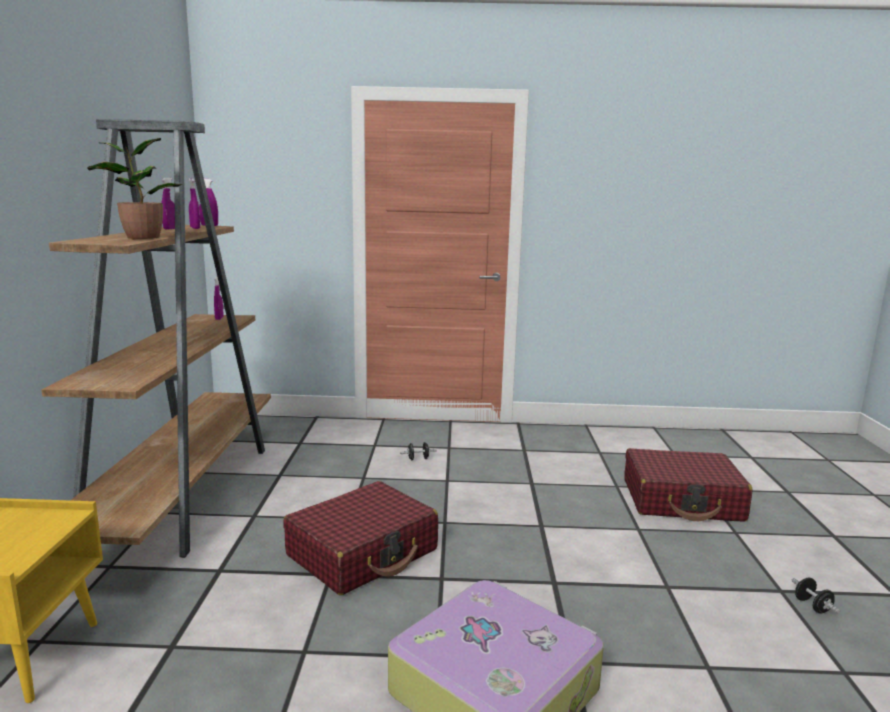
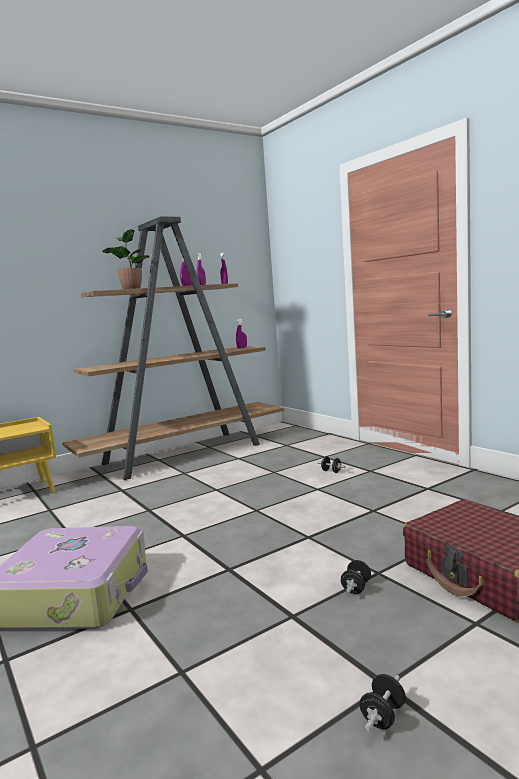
camera: 55 degrees right, 5 degrees down
red suitcase [283,481,438,595] -> none
none -> black dumbbell [341,560,371,594]

